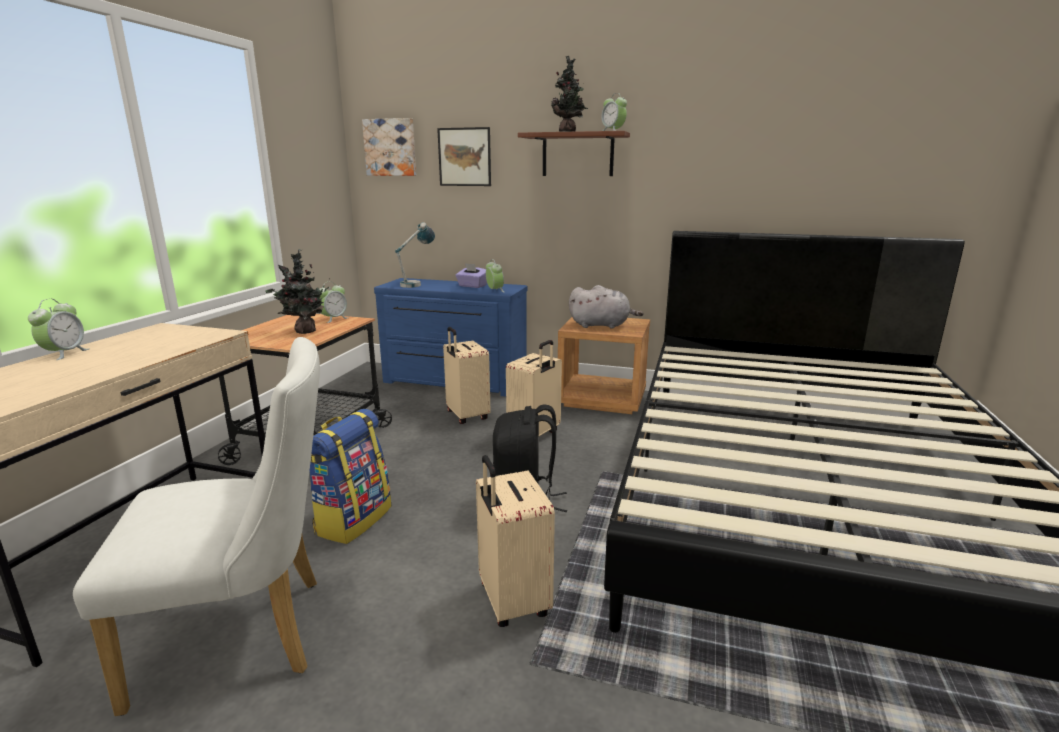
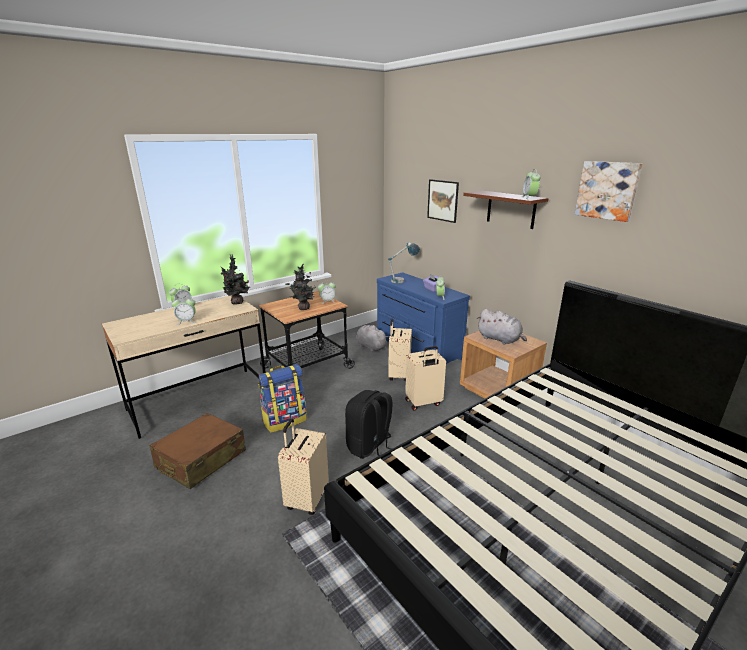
camera: 35 degrees right, 5 degrees up
white chair [73,337,320,716] -> brown suitcase [149,413,246,489]
picture [362,118,416,176] -> picture moved to [574,161,642,222]
potted plant [551,56,588,132] -> potted plant moved to [221,254,249,305]
none -> alarm clock [171,296,196,325]
none -> grey plush toy [356,325,388,352]

